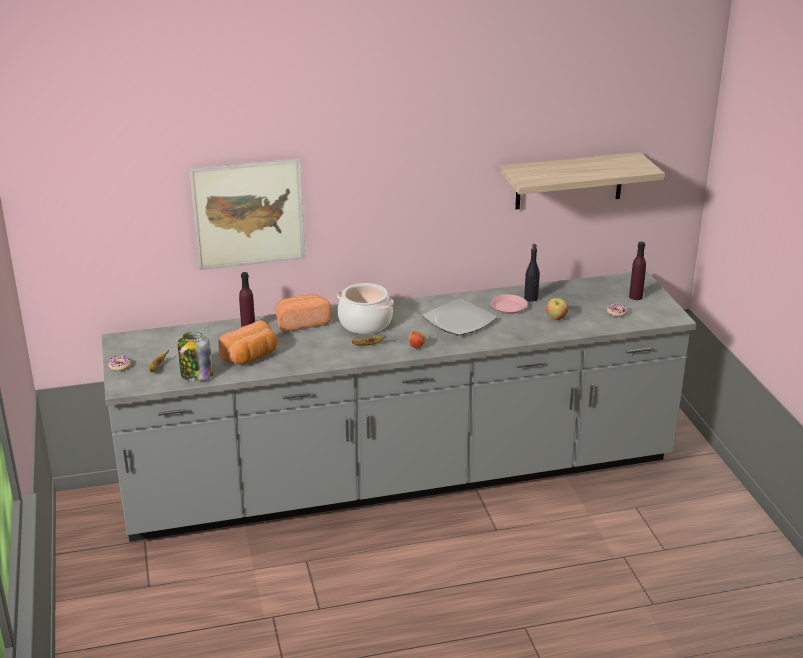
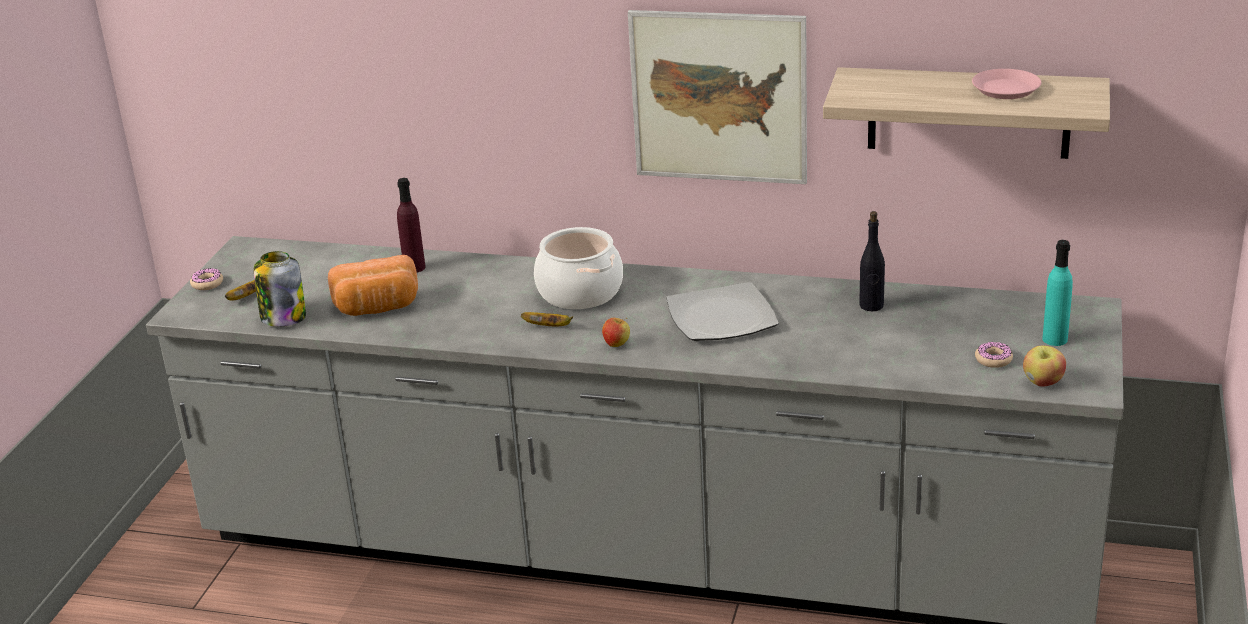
camera: 30 degrees right, 0 degrees up
picture [189,159,305,270] -> picture moved to [628,10,807,184]
bread [276,294,332,331] -> none
pink plate [491,294,527,314] -> pink plate moved to [972,69,1041,99]
apple [546,298,568,320] -> apple moved to [1023,346,1066,387]
purple bottle [629,242,646,300] -> turquoise bottle [1042,240,1073,346]

